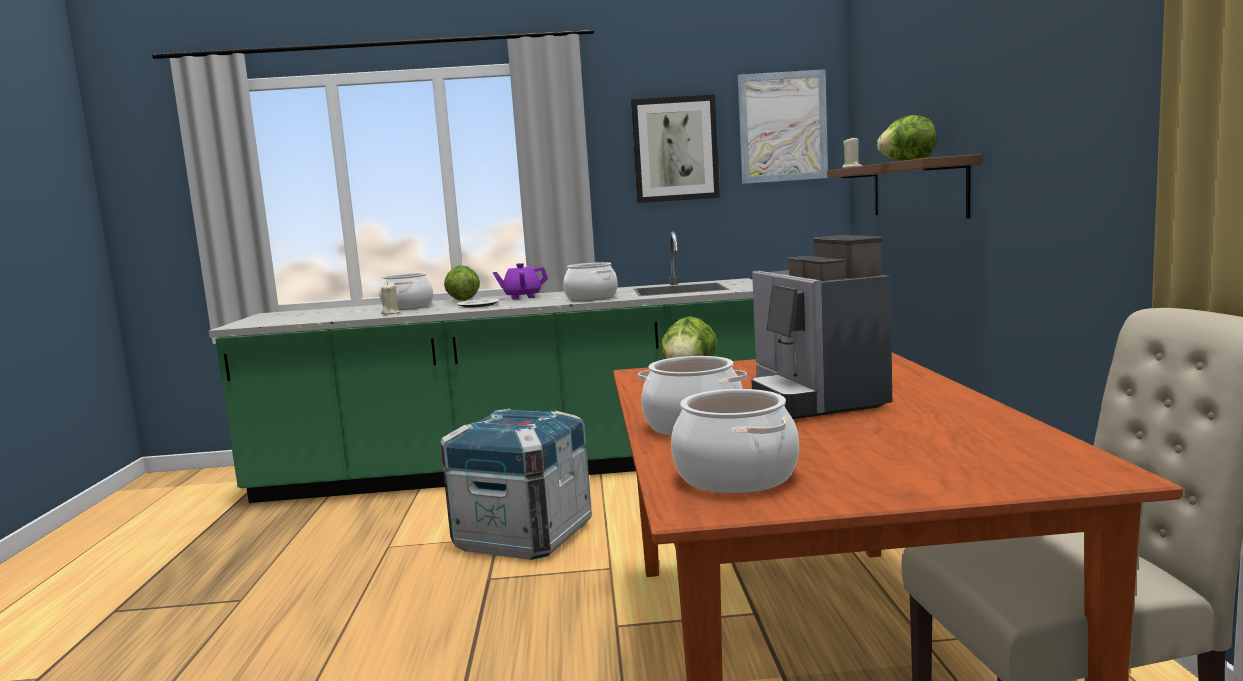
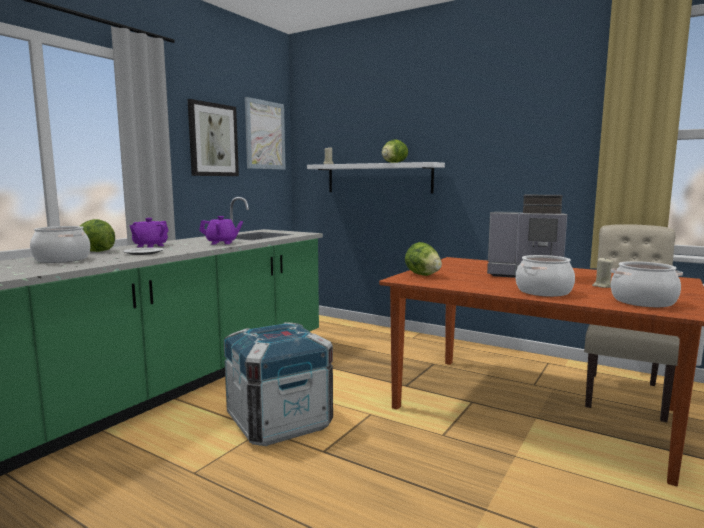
camera: 55 degrees left, 0 degrees up
beige candle [381,282,400,315] -> beige candle moved to [592,257,613,288]
cooking pot [563,262,618,301] -> purple teapot [199,216,243,244]
brown shelf [827,154,982,218] -> white shelf [307,162,445,194]

